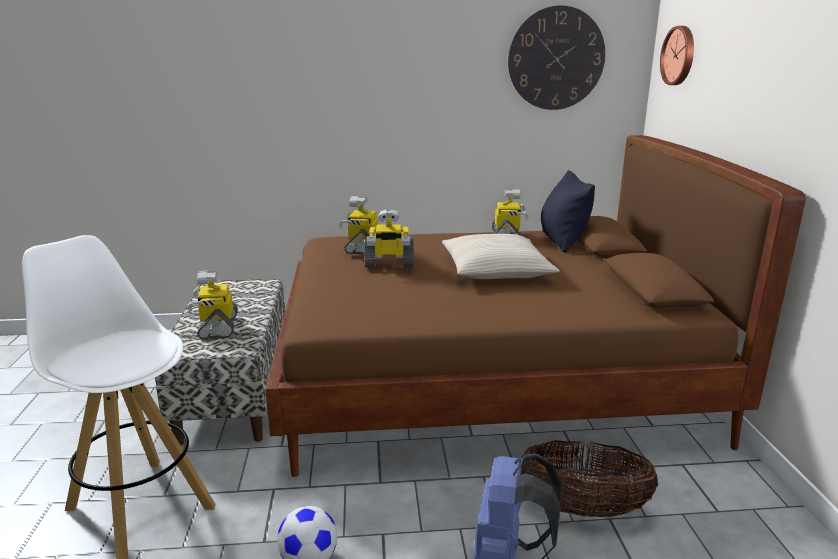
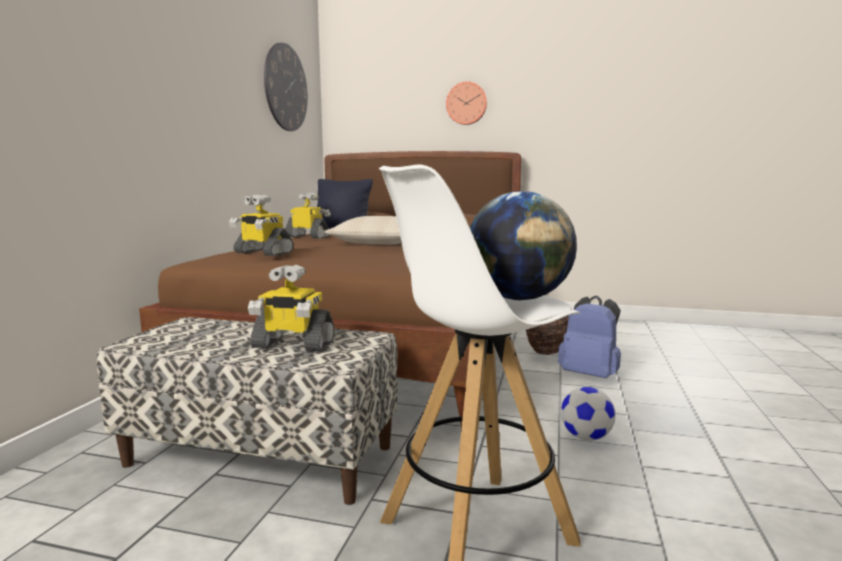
camera: 70 degrees left, 10 degrees down
toy robot [365,209,414,267] -> none
wall clock [660,26,694,85] -> wall clock moved to [446,81,487,125]
none -> globe [470,191,577,300]

